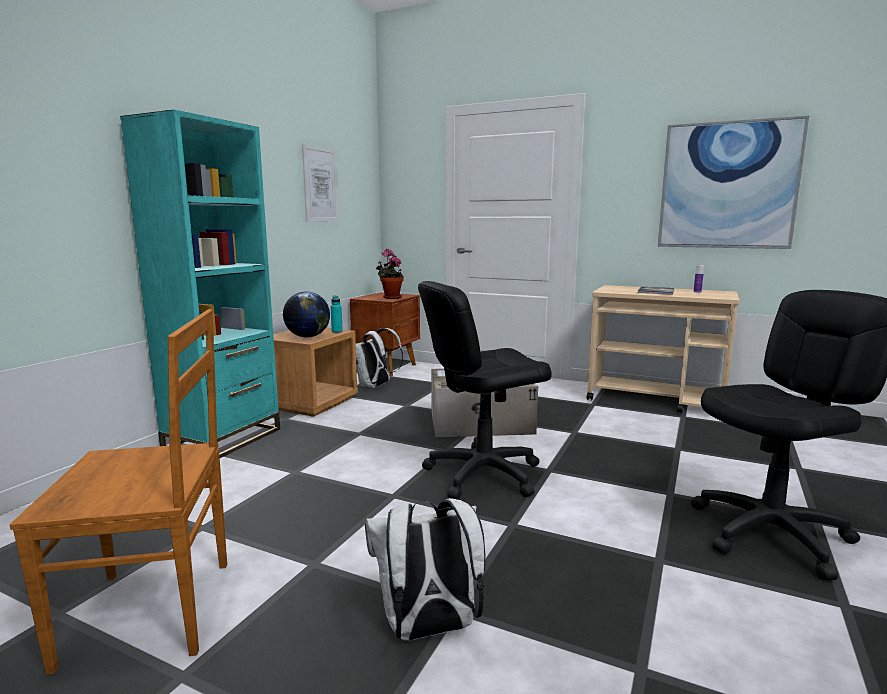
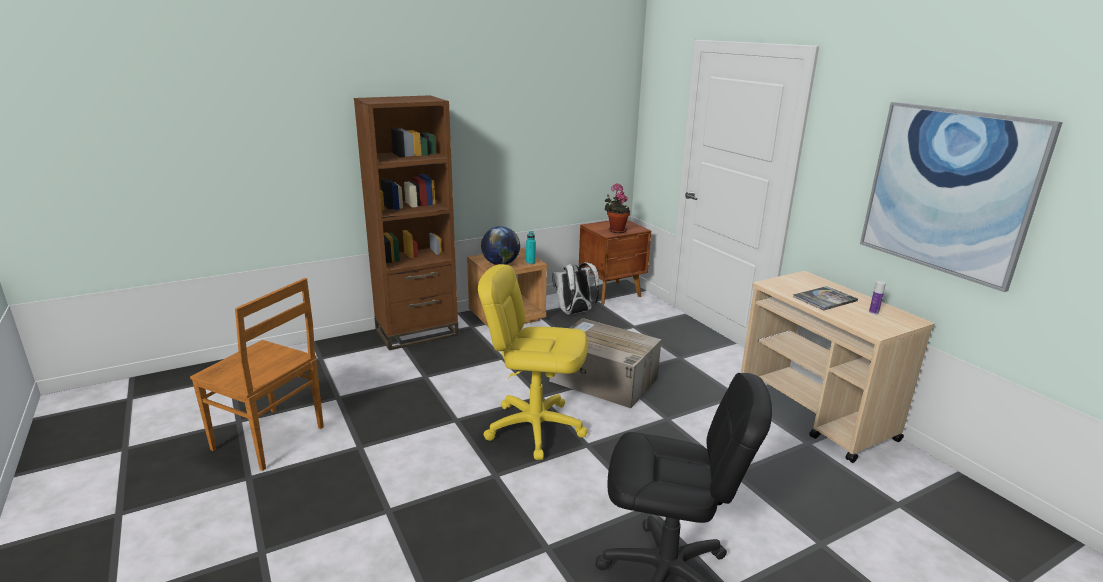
camera: 35 degrees right, 10 degrees up
turquoise bookcase [120,109,280,458] -> brown bookcase [354,95,459,350]
picture [302,144,339,222] -> none
white backpack [365,498,486,641] -> none
black office chair [418,281,552,500] -> yellow office chair [478,264,588,460]

